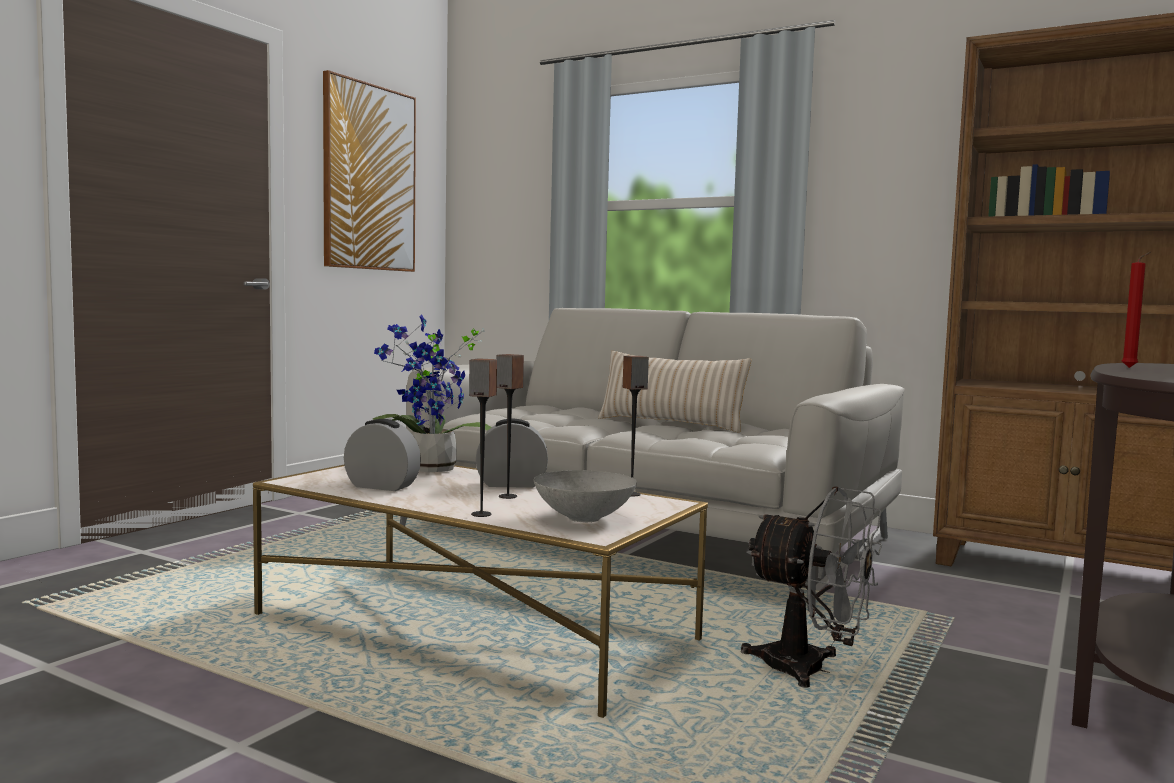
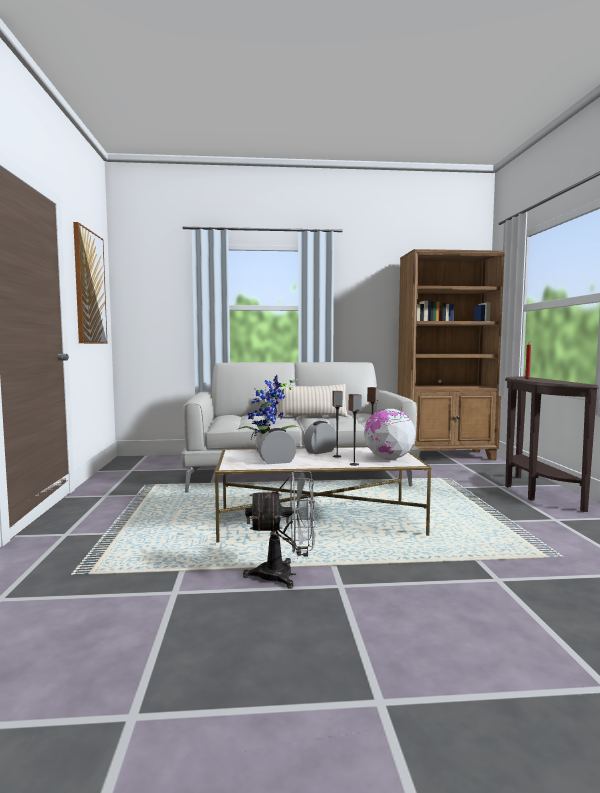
camera: 35 degrees left, 0 degrees up
grey bowl [534,470,637,522] -> globe [364,409,416,460]
grey fan [741,486,883,688] -> grey fan moved to [243,471,316,589]

